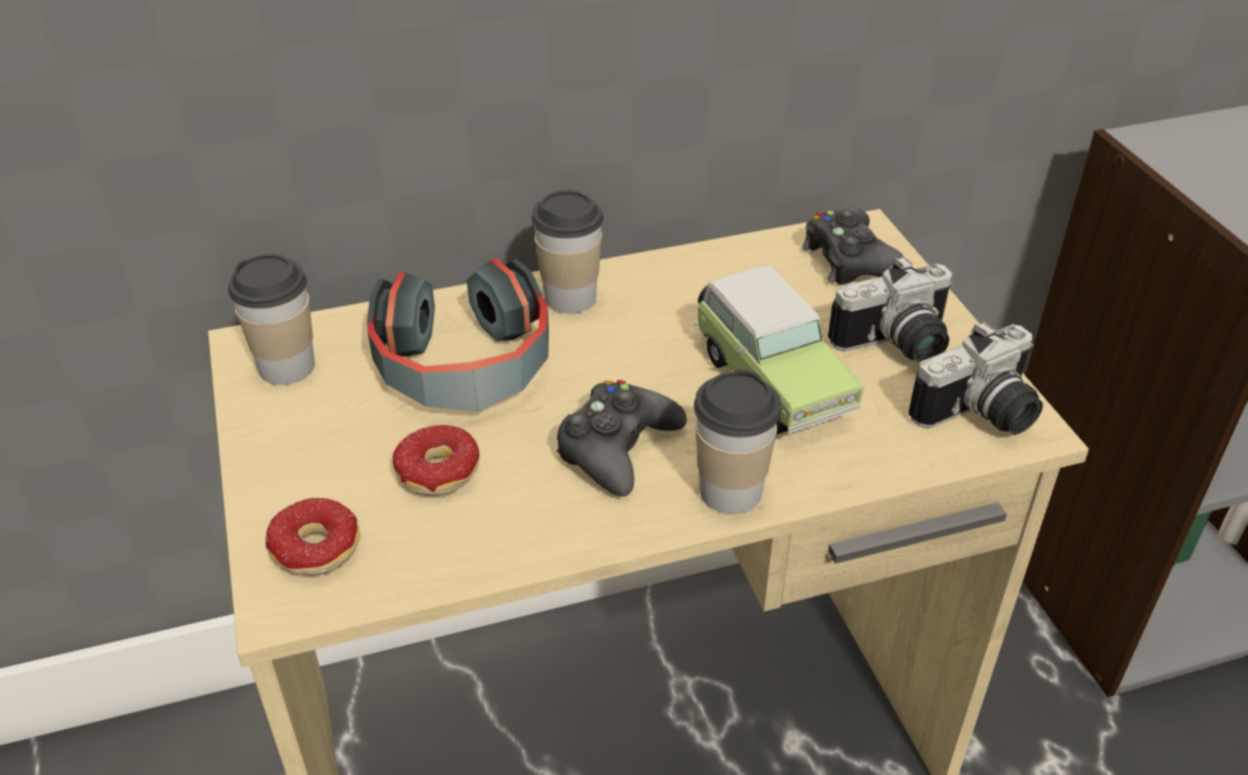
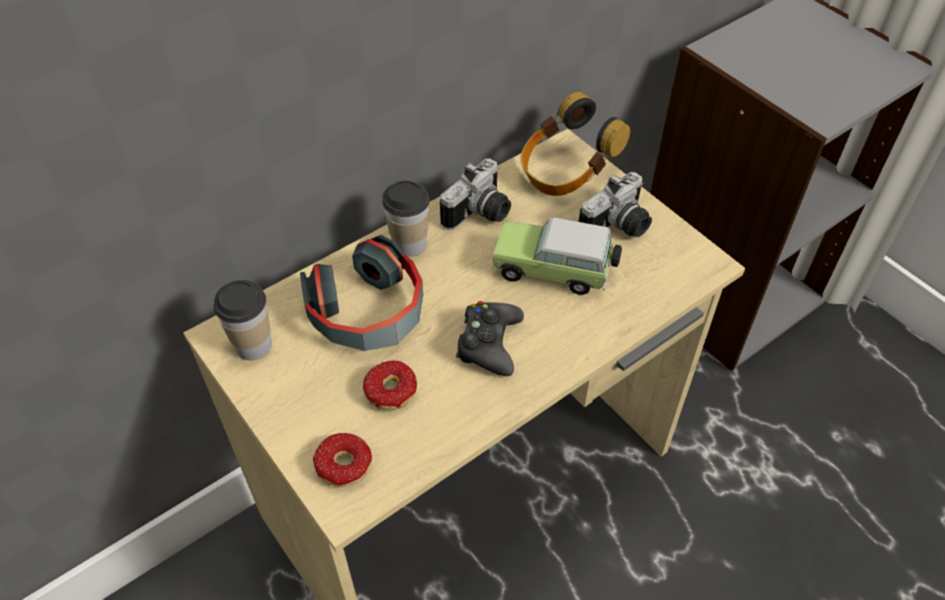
camera: 20 degrees left, 10 degrees up
toy car [694,265,864,435] -> toy car turned 150 degrees clockwise [492,217,622,295]
cup [694,369,781,514] -> none
black game controller [802,207,905,284] -> headphones [521,92,630,196]
camera [908,321,1043,434] -> camera moved to [440,159,511,230]

